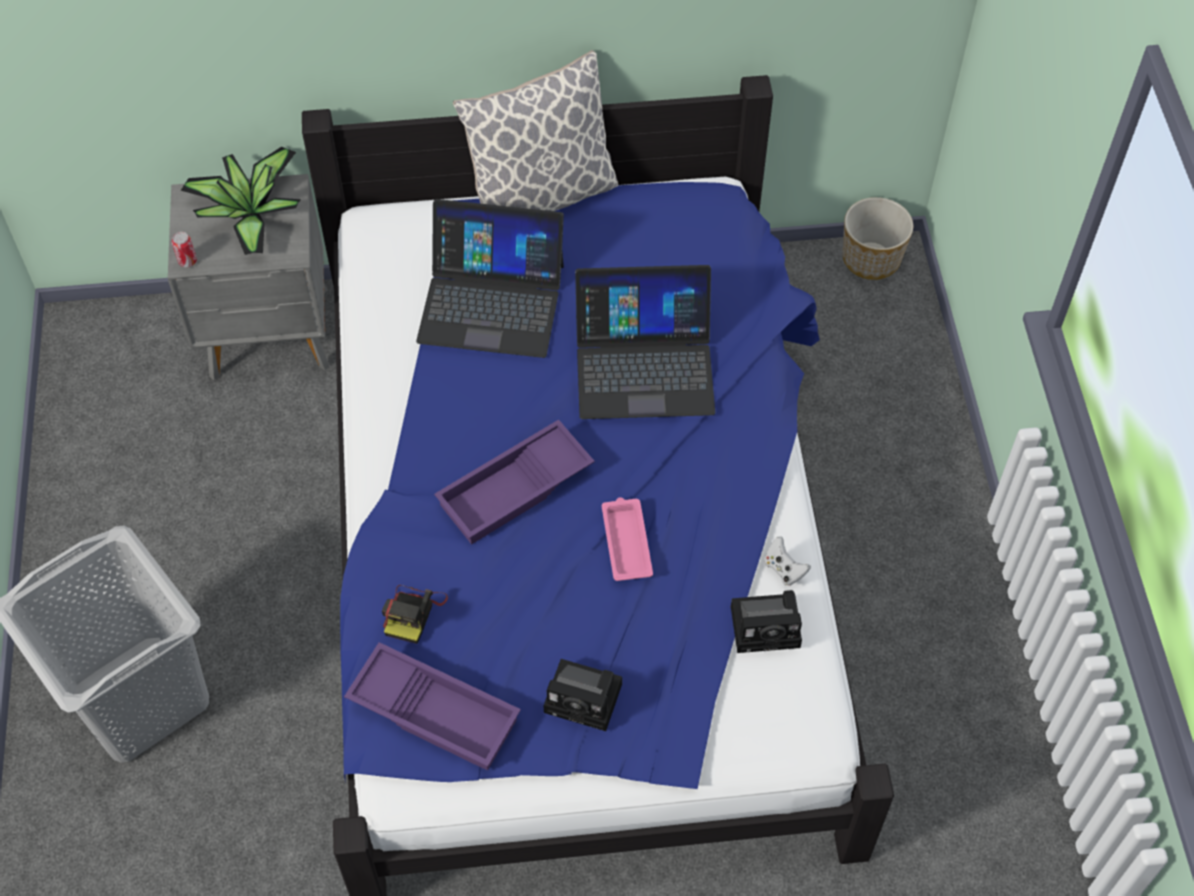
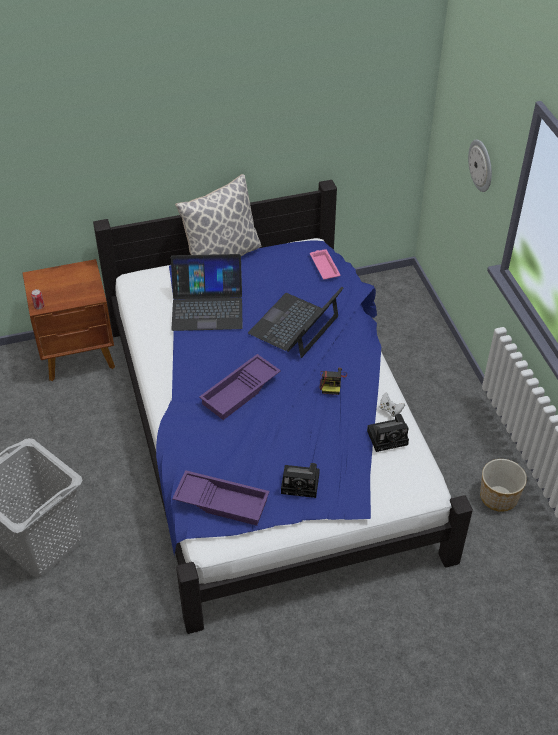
camera: 10 degrees left, 10 degrees down
grey nightstand [168,174,330,380] -> brown nightstand [23,259,115,381]
potted plant [180,147,301,255] -> none
camera [382,585,448,644] -> camera moved to [320,368,347,395]
laptop [575,265,715,419] -> laptop turned 135 degrees clockwise [248,287,344,358]
pink tray [602,498,653,581] -> pink tray moved to [310,249,341,280]
planter [843,197,913,280] -> planter moved to [480,459,527,512]
none -> wall clock [468,139,492,192]

